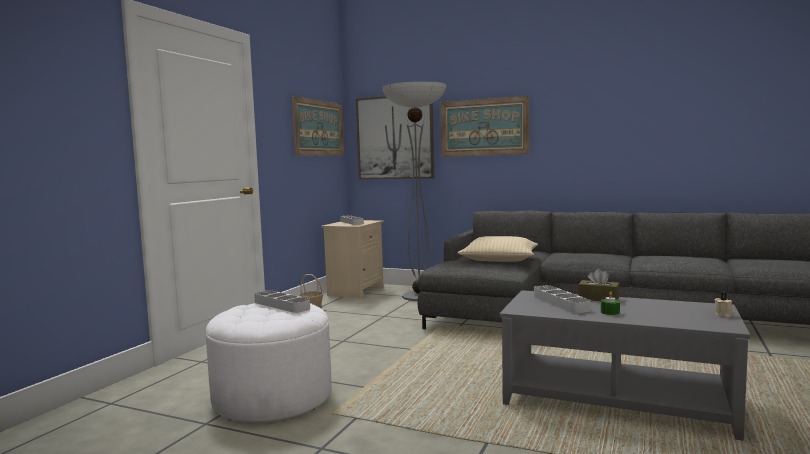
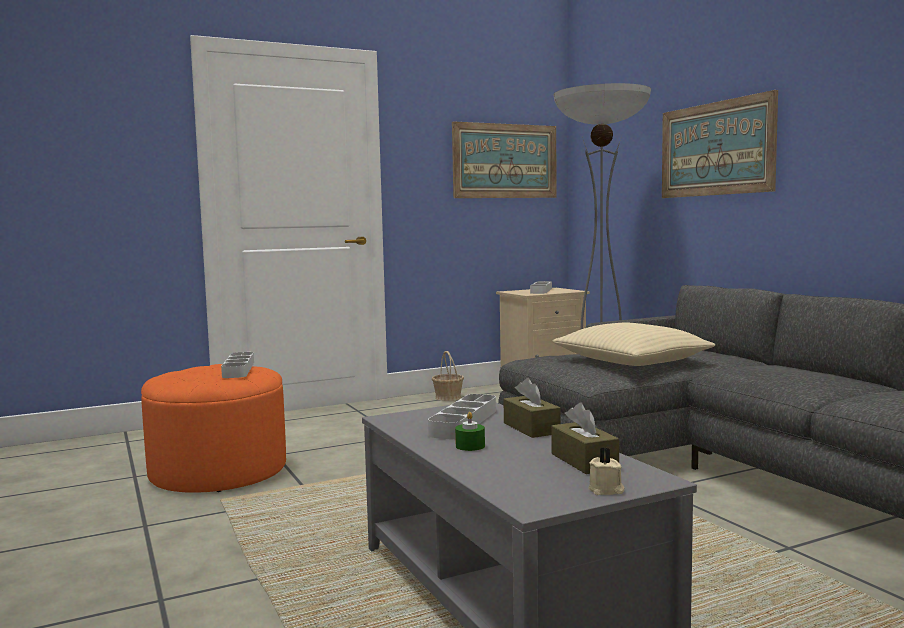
camera: 40 degrees right, 0 degrees up
white ottoman [206,303,332,423] -> orange ottoman [141,364,286,493]
picture [356,96,434,180] -> none
none -> brown tissue box [551,403,619,474]

